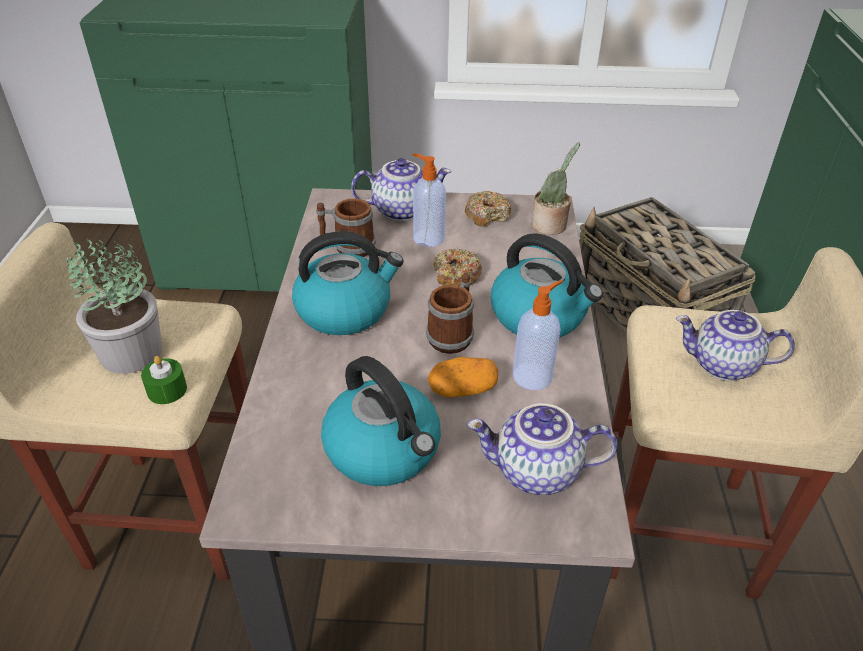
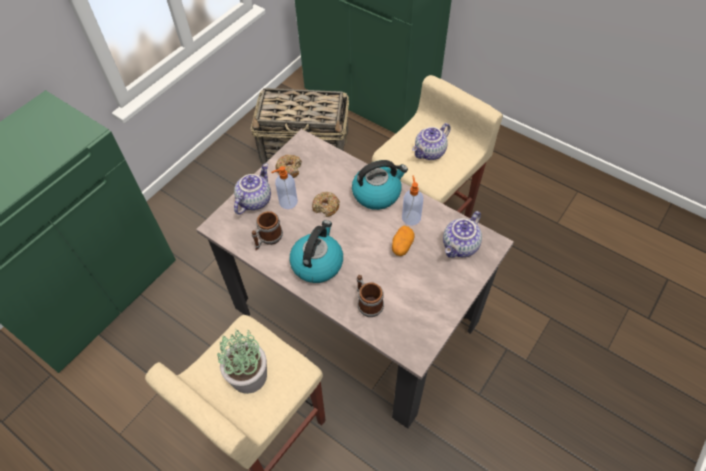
camera: 55 degrees left, 15 degrees up
green candle [141,356,187,404] -> none
kettle [321,356,441,486] -> none
mug [426,273,474,354] -> mug moved to [357,275,384,317]
potted plant [531,142,580,235] -> none

